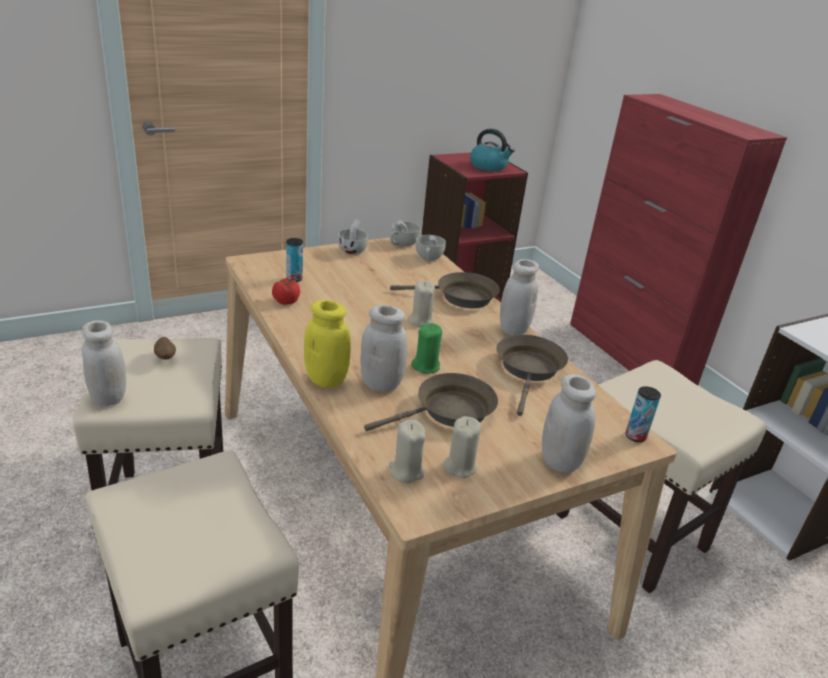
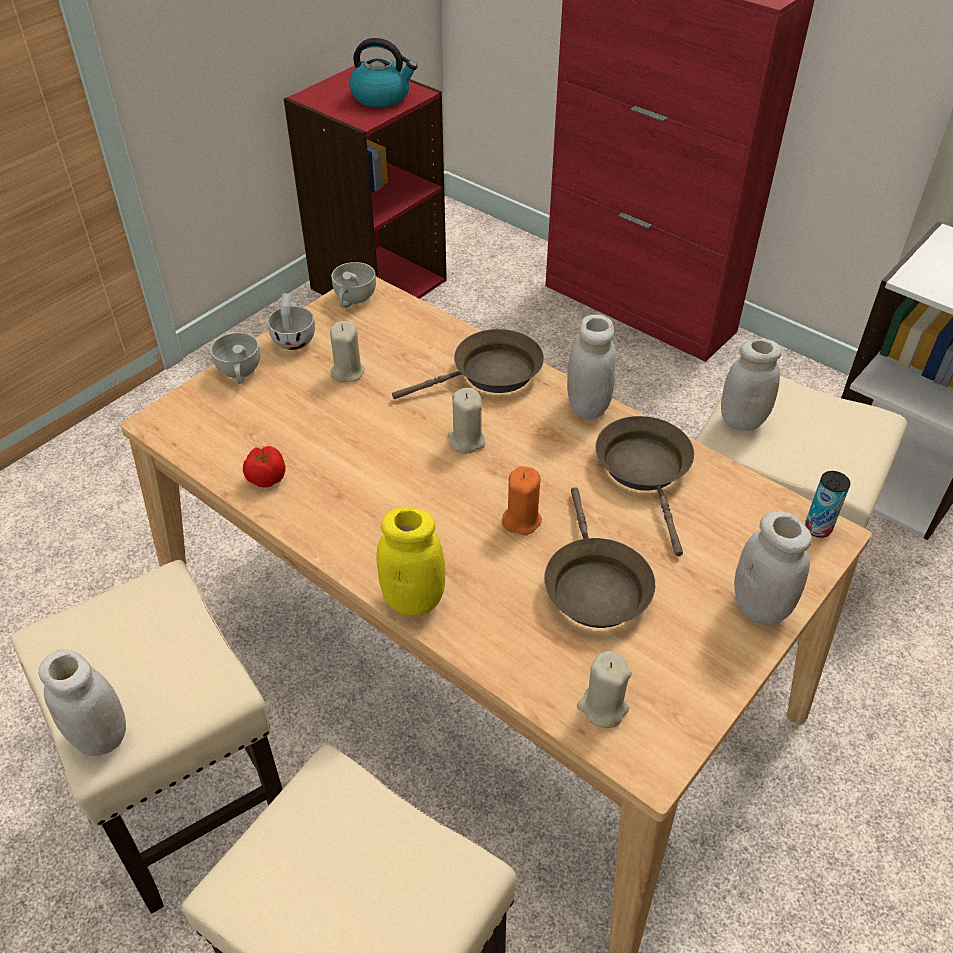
camera: 20 degrees left, 15 degrees up
potato [154,337,176,360] -> none
can [286,238,303,282] -> none
white jar [360,305,407,392] -> white jar moved to [721,339,782,431]
brown frying pan [364,373,498,431] -> brown frying pan turned 135 degrees clockwise [544,487,655,628]
green candle [411,323,442,374] -> orange candle [502,466,542,535]
white cup [416,235,446,262] -> white cup moved to [211,332,260,384]
beige candle [443,416,481,478] -> beige candle moved to [330,321,365,382]

